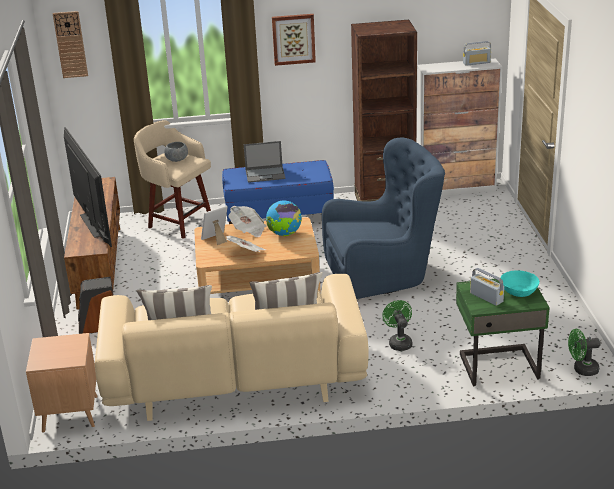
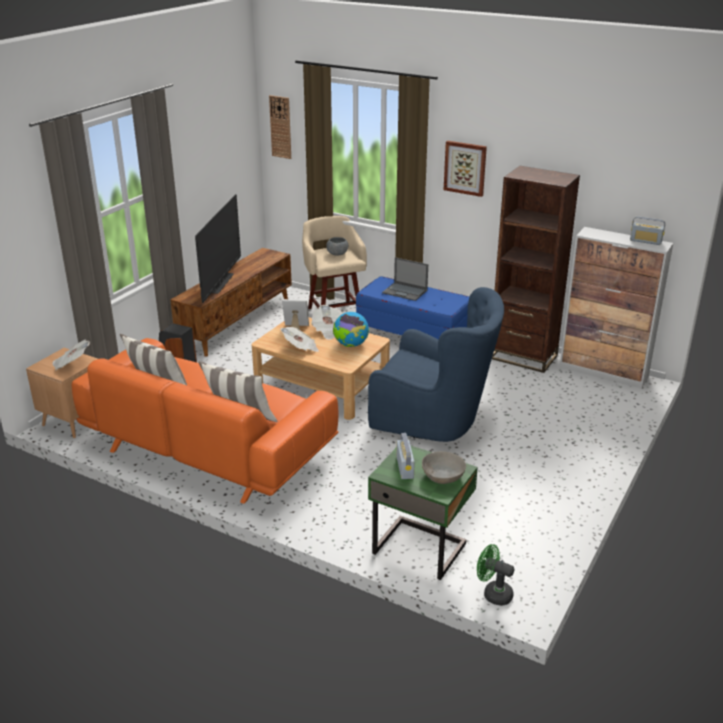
camera: 35 degrees right, 0 degrees up
beige sofa [95,274,369,421] -> orange sofa [72,338,339,504]
green fan [382,300,412,351] -> none
turquoise bowl [501,270,540,297] -> grey bowl [422,451,466,484]
none -> newspaper [52,339,90,370]

